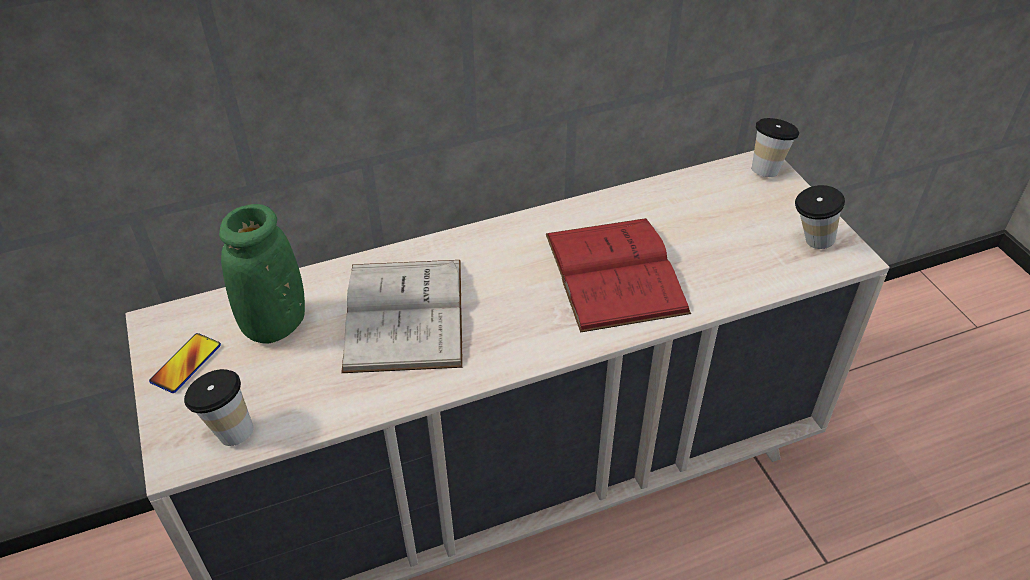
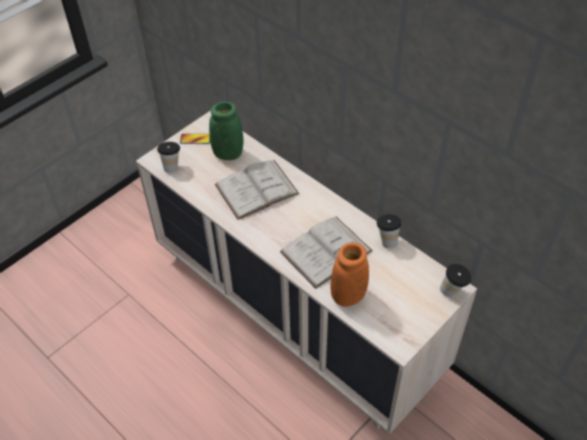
camera: 65 degrees right, 5 degrees up
red book [546,218,691,333] -> white book [280,217,372,289]
cup [795,185,845,249] -> cup moved to [377,214,402,248]
none -> orange vase [331,243,369,307]

